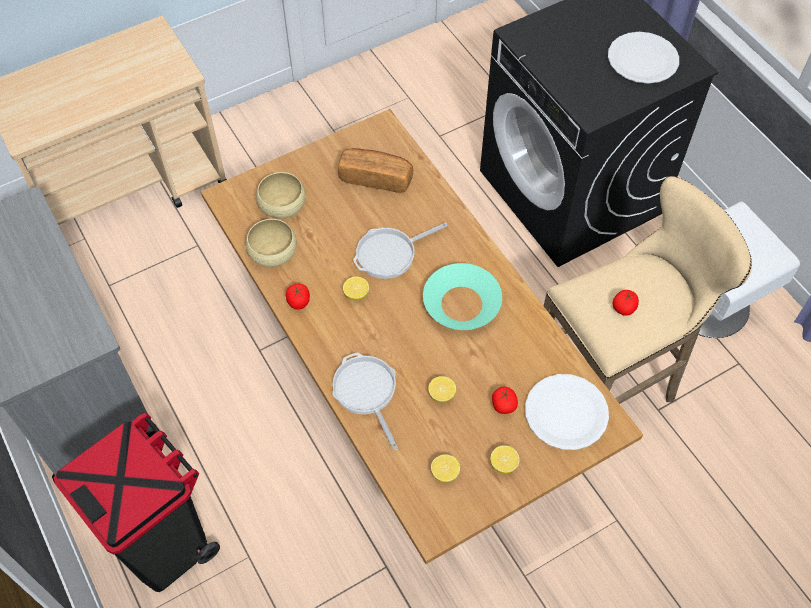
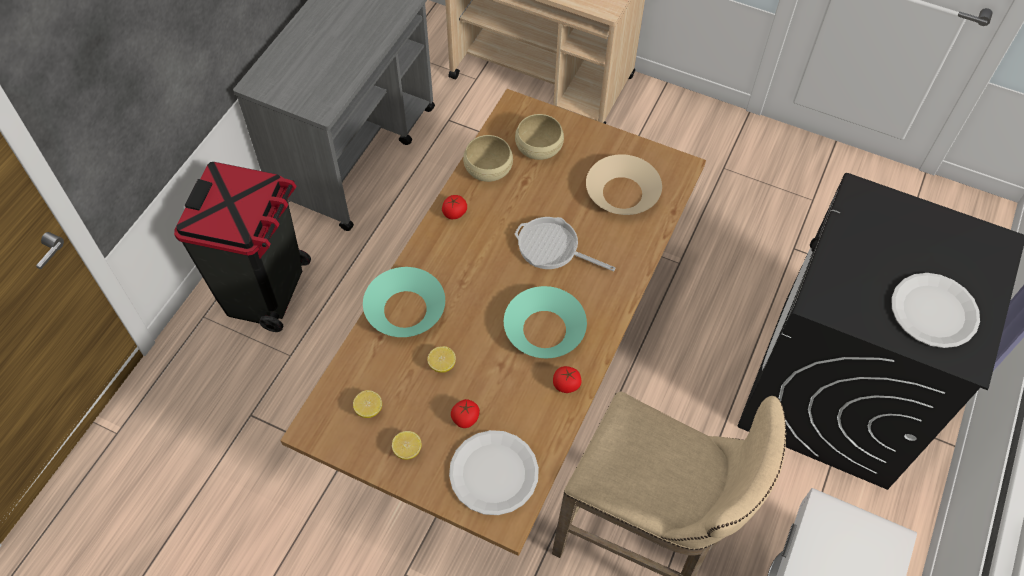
camera: 55 degrees right, 0 degrees up
frying pan [332,352,398,450] -> turquoise bowl [363,267,445,337]
bread [338,148,413,193] -> beige bowl [586,154,662,215]
lemon [343,277,369,300] -> none
tomato [612,290,639,316] -> tomato moved to [553,366,582,393]

